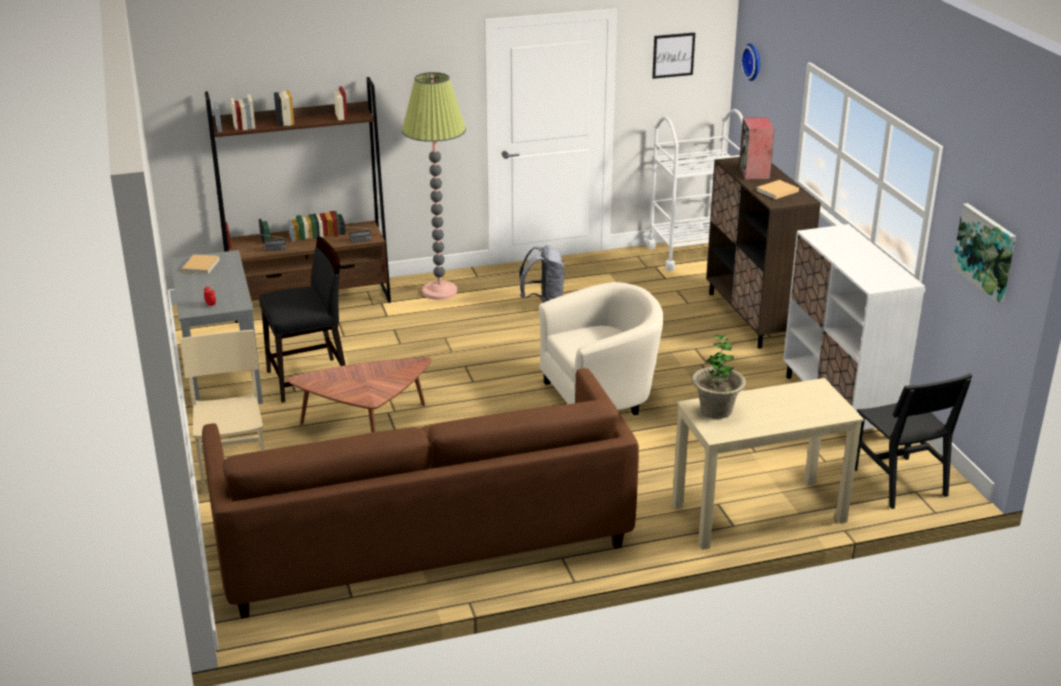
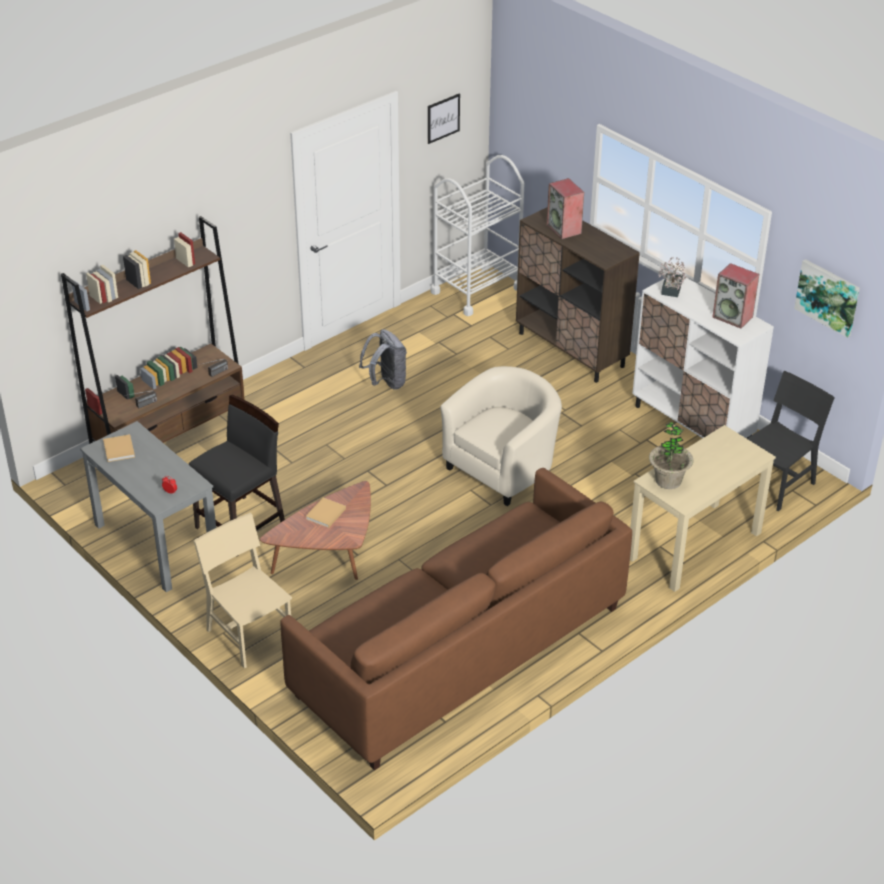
camera: 25 degrees left, 10 degrees up
floor lamp [402,72,466,300] -> none
wall clock [740,43,760,81] -> none
beige book [756,180,799,199] -> beige book moved to [306,497,346,528]
black chair [855,373,973,509] -> black chair turned 90 degrees counterclockwise [739,371,835,511]
none -> potted plant [659,257,688,297]
none -> speaker [712,263,759,328]

